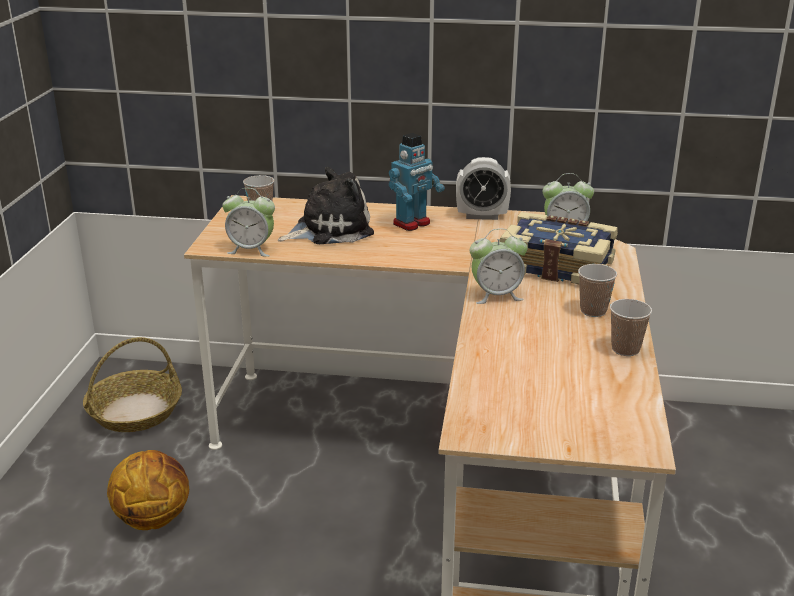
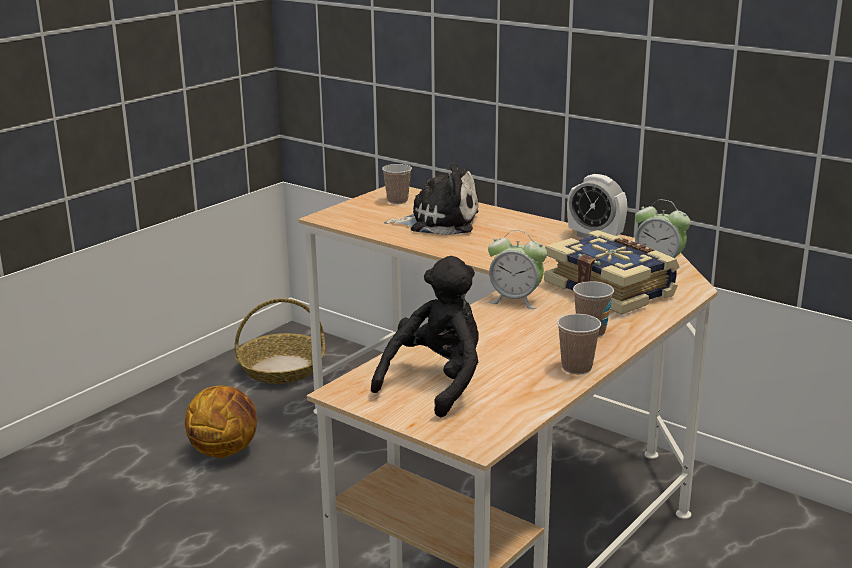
camera: 30 degrees right, 5 degrees down
alarm clock [222,188,275,257] -> none
toy robot [389,133,445,231] -> none
none -> black plush toy [371,256,478,418]

